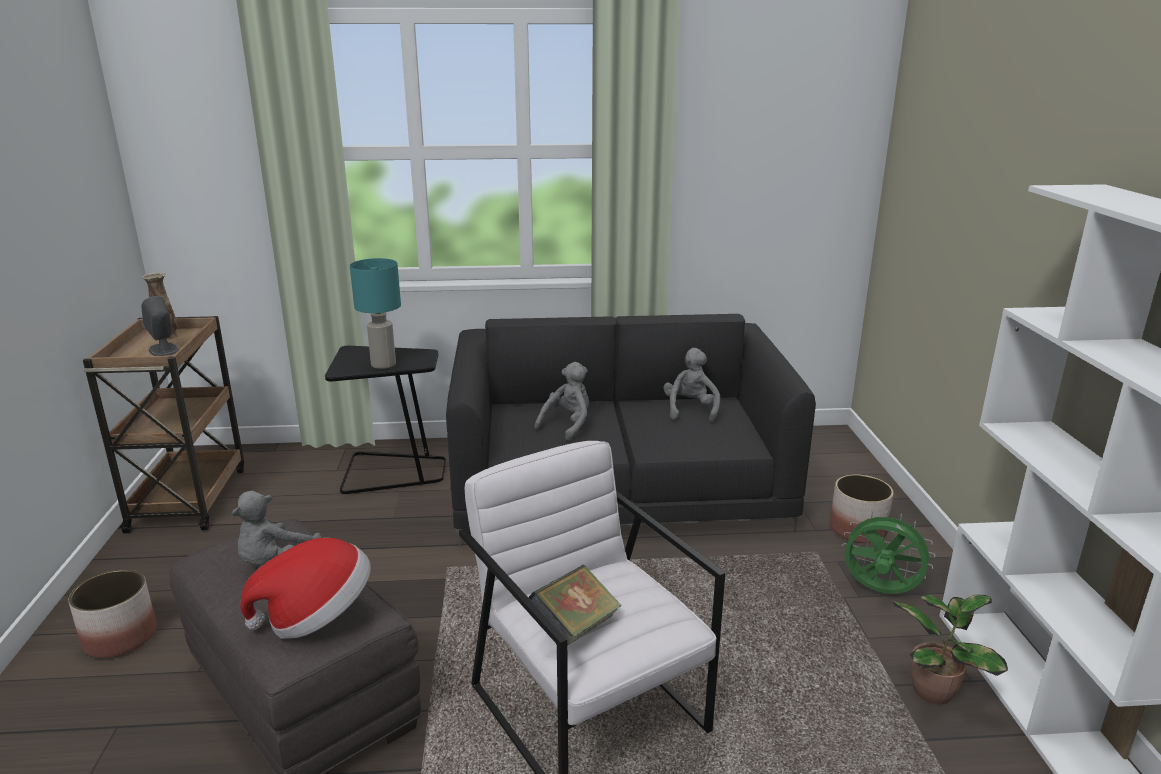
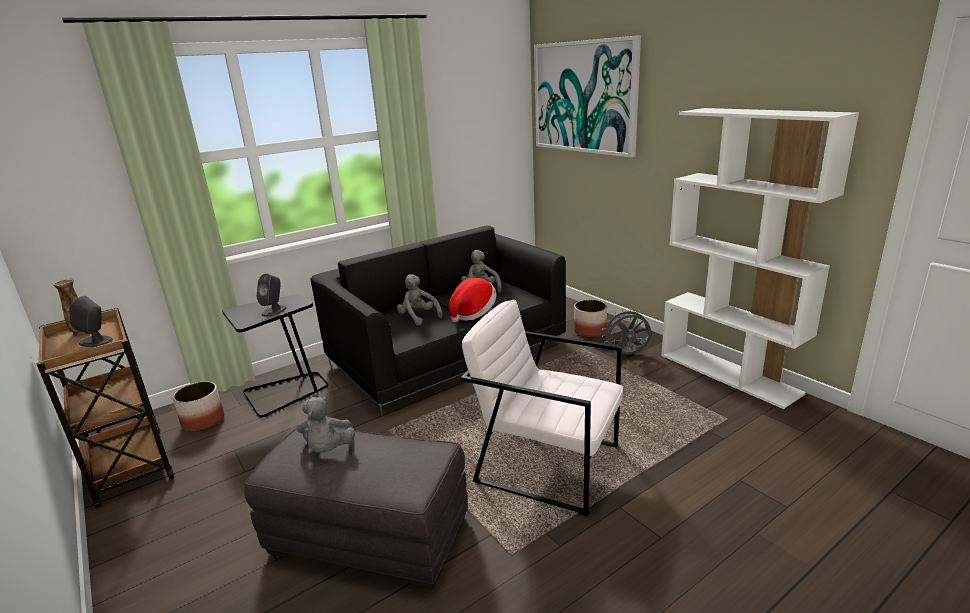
camera: 30 degrees left, 0 degrees up
planter [68,569,157,658] -> planter moved to [173,381,224,432]
hat [240,538,371,639] -> hat moved to [449,278,496,322]
turquoise table lamp [350,258,401,369] -> grey speaker [257,274,287,317]
book [529,565,622,645] -> none
grey plush toy [534,362,589,441] -> grey plush toy turned 45 degrees counterclockwise [397,274,442,326]
green fan [842,510,936,594] -> grey fan [602,308,651,355]
potted plant [893,595,1008,705] -> none
none -> picture [534,35,641,157]

